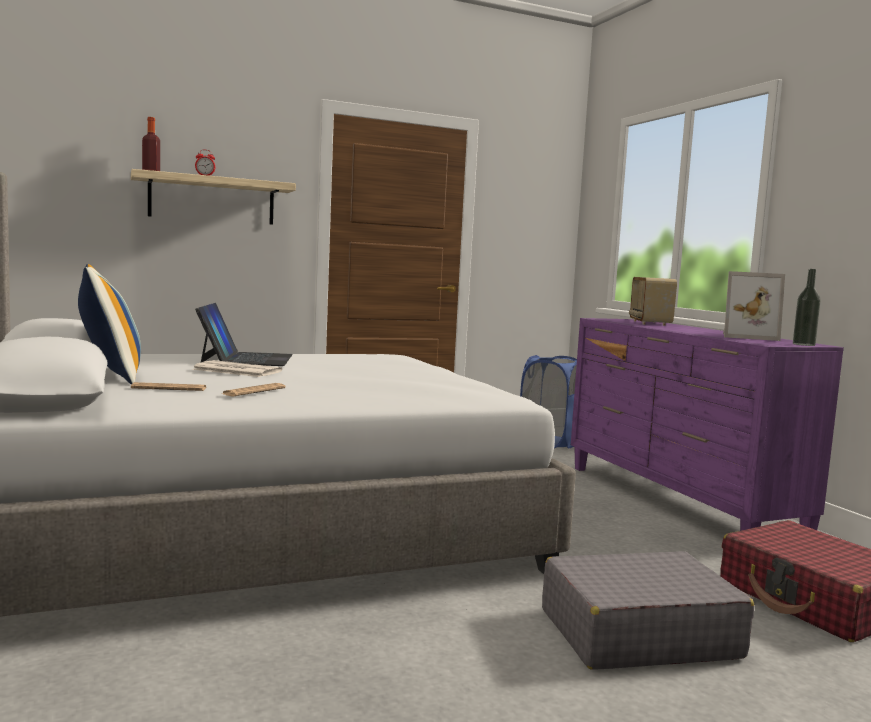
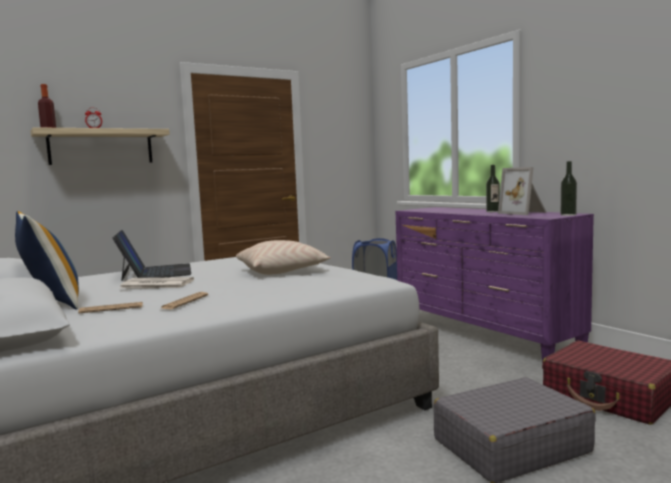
camera: 10 degrees left, 0 degrees up
radio [629,277,677,326] -> none
picture frame [723,271,785,341] -> picture frame turned 60 degrees clockwise [498,167,547,215]
none -> beige pillow [236,240,331,275]
none -> bottle [486,165,500,212]

